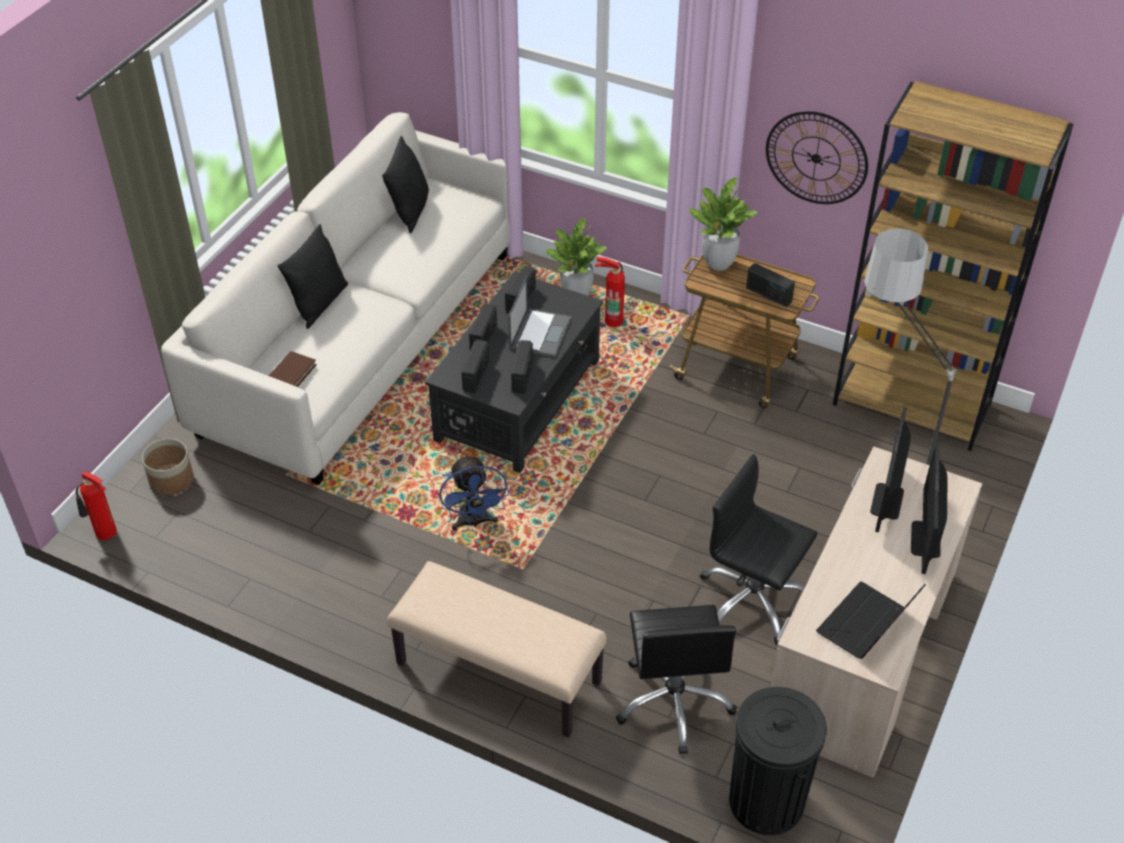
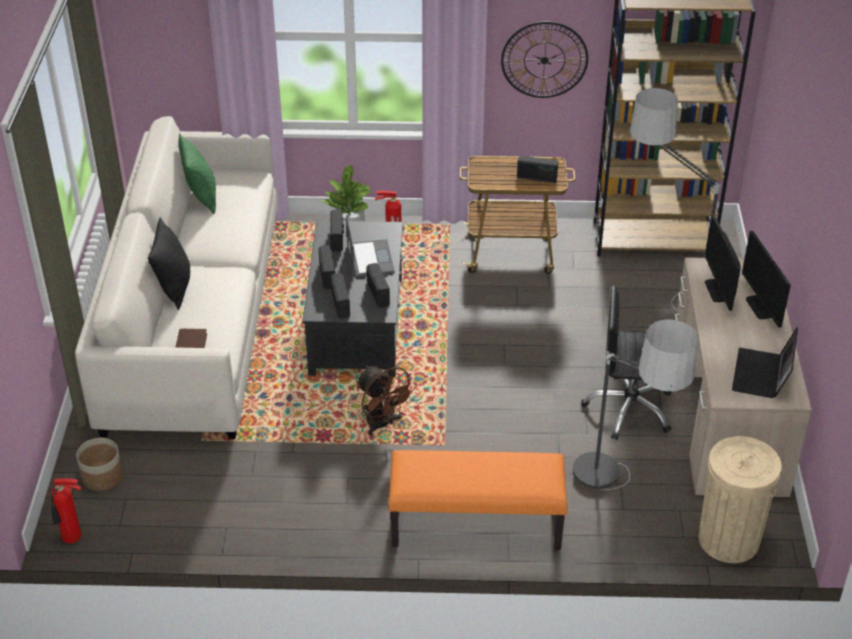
camera: 25 degrees left, 5 degrees down
black pillow [382,136,429,234] -> green pillow [179,133,216,214]
beige bench [387,561,607,738] -> orange bench [388,450,567,550]
blue fan [439,453,509,530] -> brown fan [356,366,417,435]
black office chair [616,605,737,754] -> floor lamp [573,319,698,490]
potted plant [689,177,758,271] -> none
black trash can [729,687,827,835] -> beige trash can [698,436,782,563]

